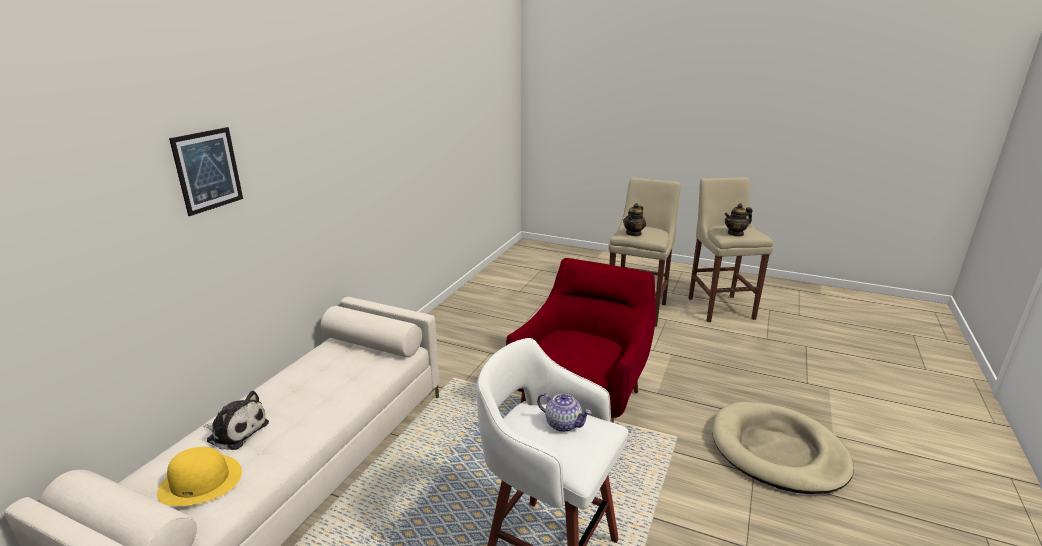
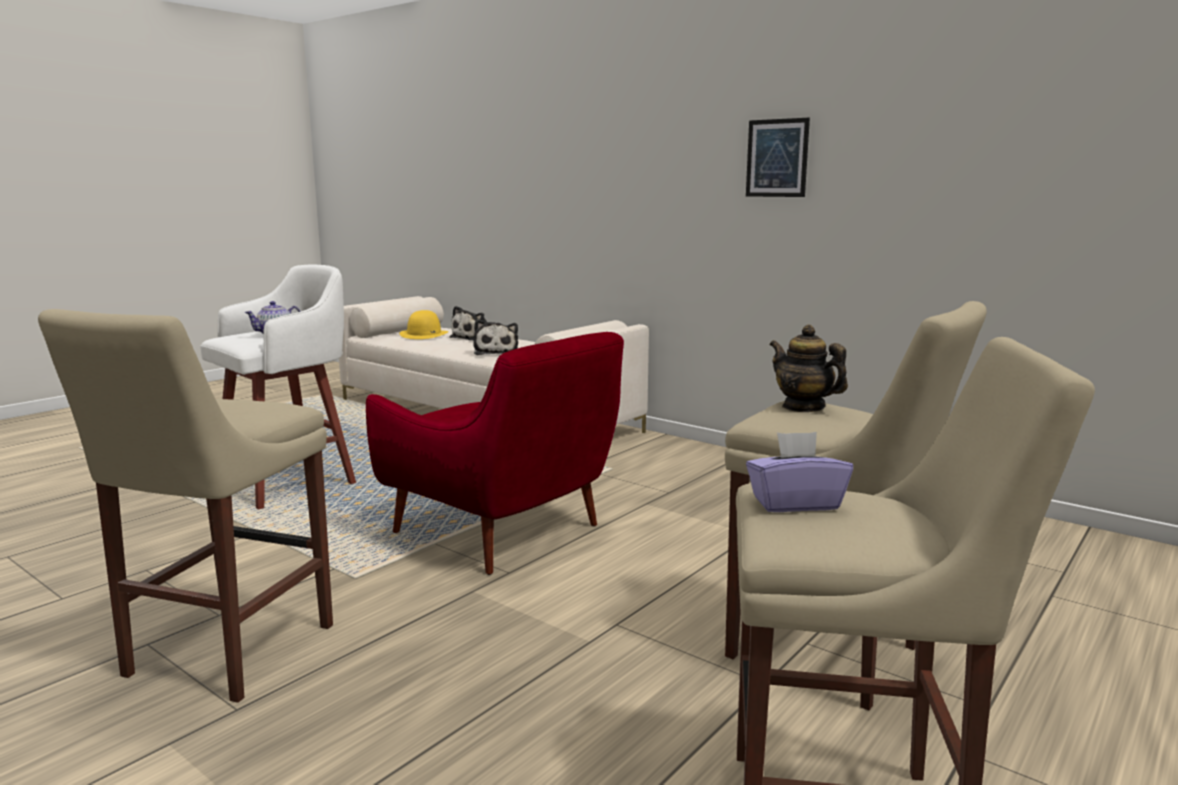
camera: 105 degrees right, 10 degrees down
picture [169,127,243,216] -> picture moved to [746,118,810,197]
beige dog bed [712,402,854,494] -> beige stool [38,309,333,703]
teapot [724,203,752,236] -> purple tissue box [746,432,853,512]
none -> plush toy [473,319,518,355]

